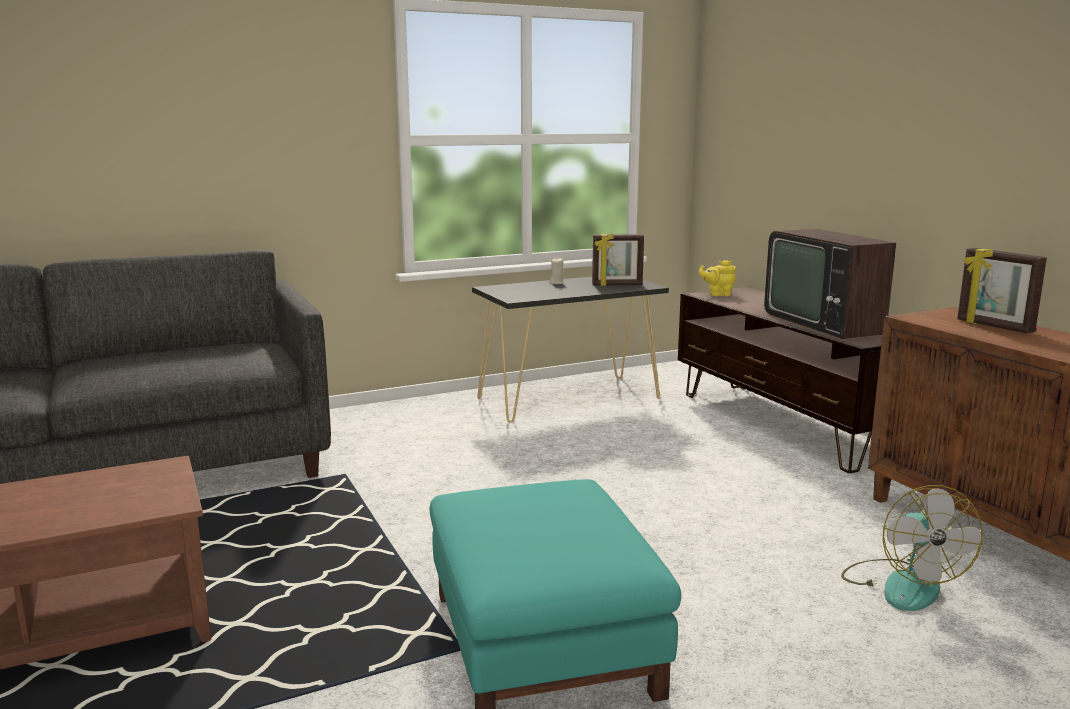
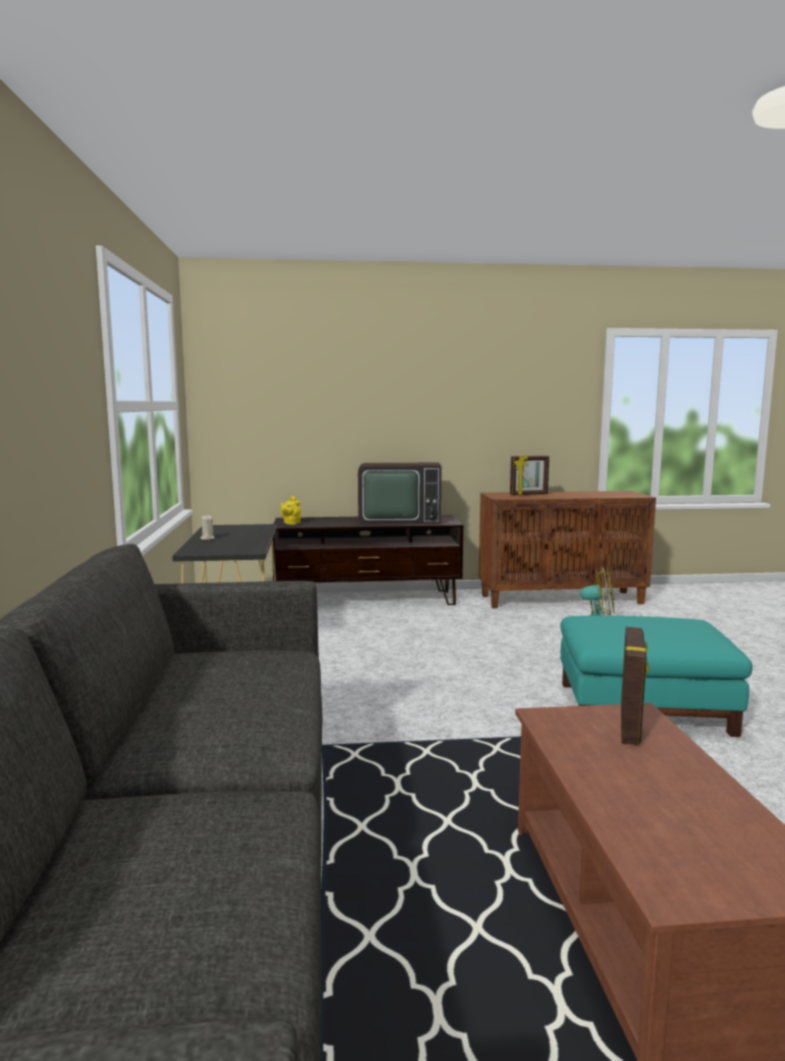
camera: 70 degrees left, 5 degrees down
picture frame [592,234,644,286] -> picture frame moved to [621,627,649,745]

